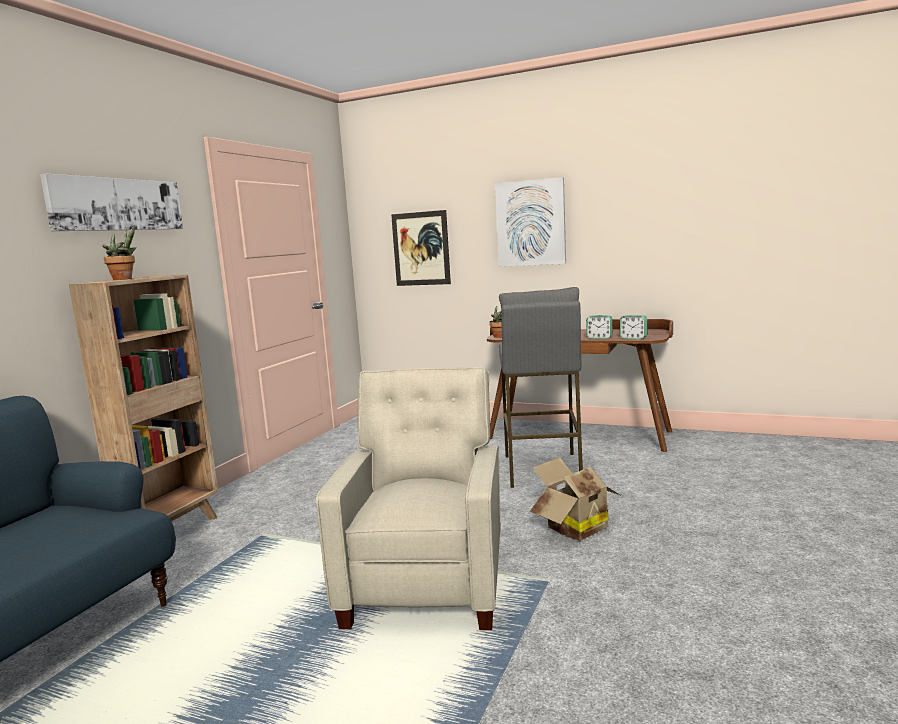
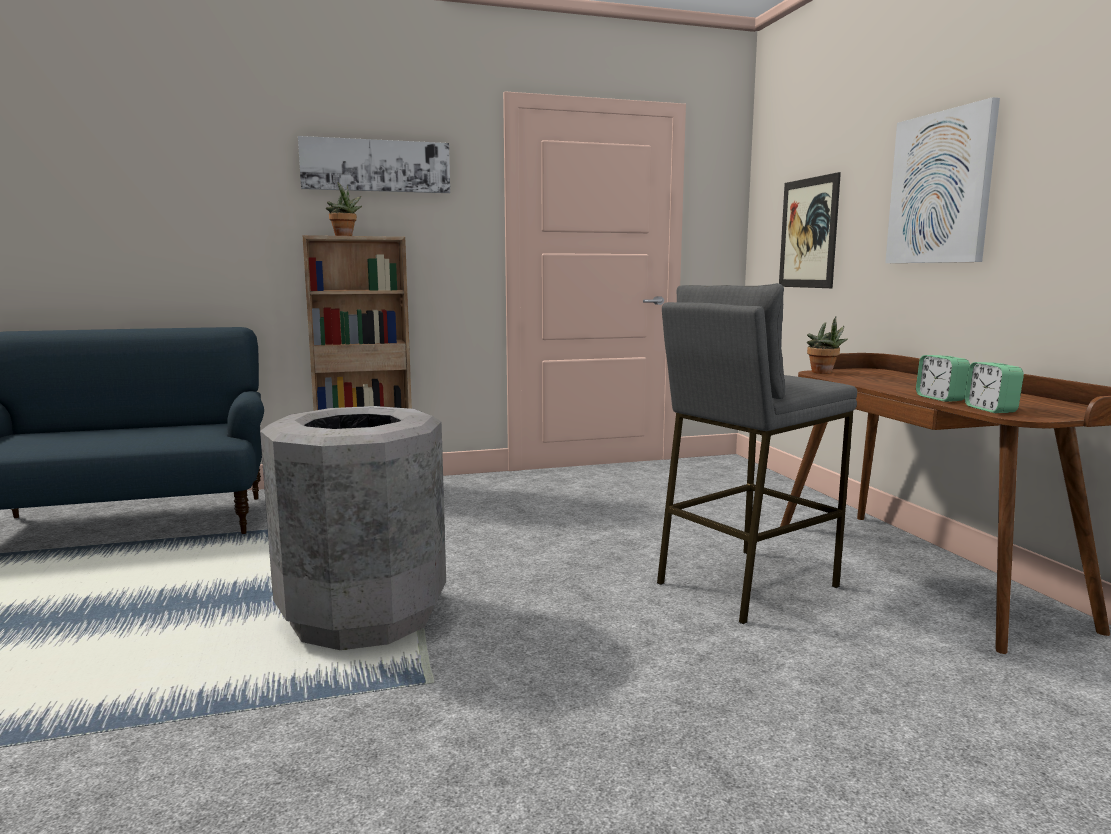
camera: 50 degrees right, 0 degrees up
beige armchair [316,367,501,630] -> grey trash can [260,406,446,650]
cardboard box [530,457,622,541] -> none

